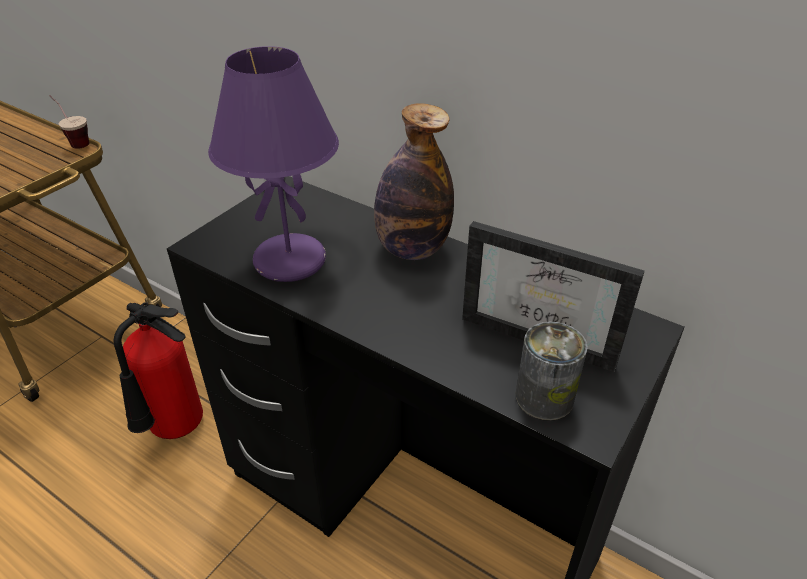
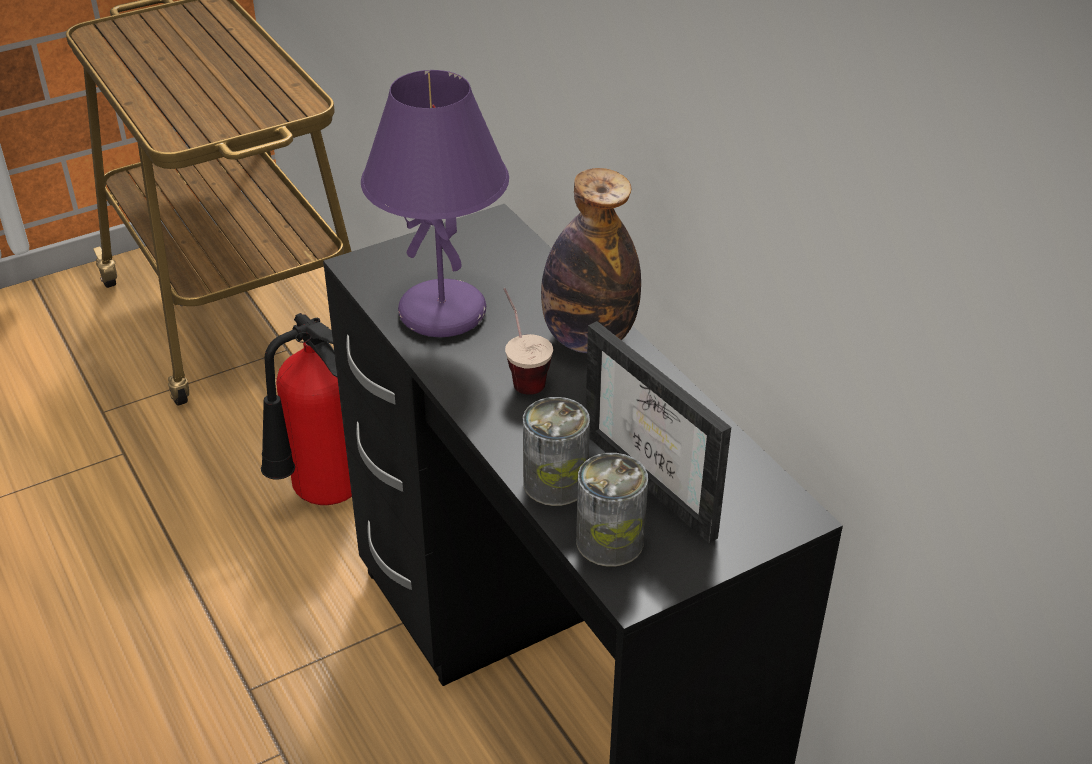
camera: 25 degrees right, 0 degrees up
cup [49,95,89,149] -> cup moved to [503,288,553,395]
none -> can [523,397,590,506]

